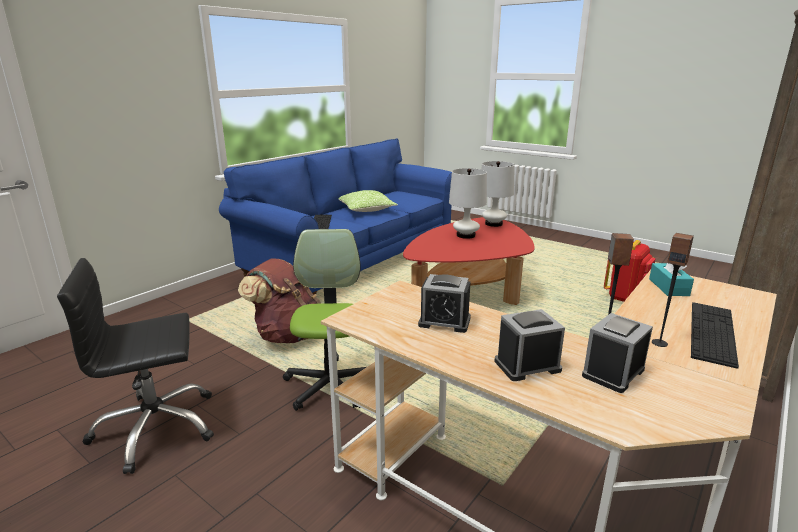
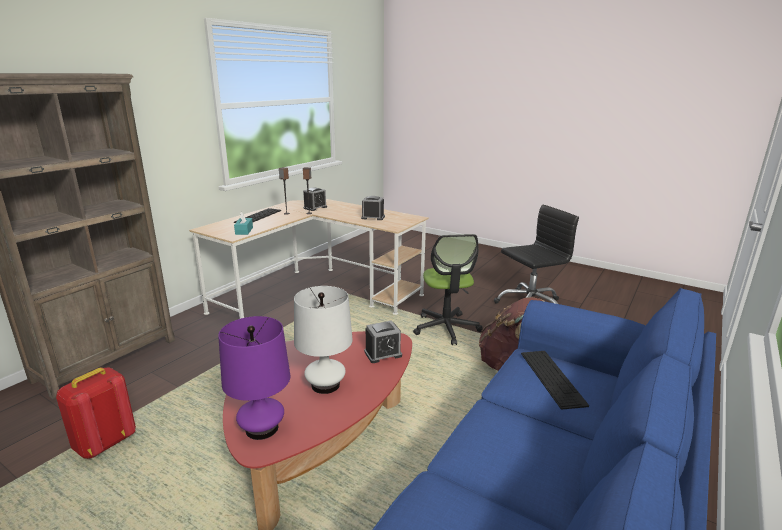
camera: 175 degrees right, 0 degrees up
pillow [339,190,398,212] -> none
white table lamp [481,161,515,227] -> purple table lamp [218,316,290,440]
alarm clock [494,309,565,381] -> alarm clock moved to [364,321,402,363]

